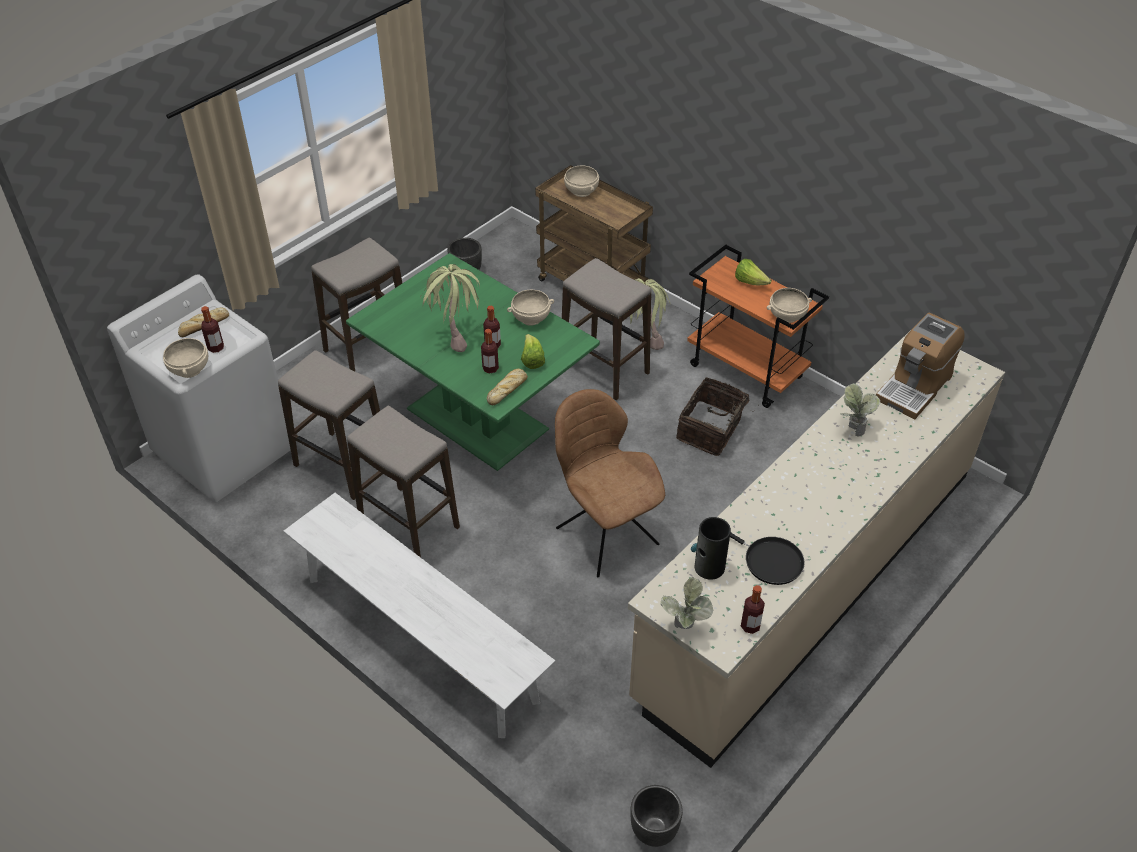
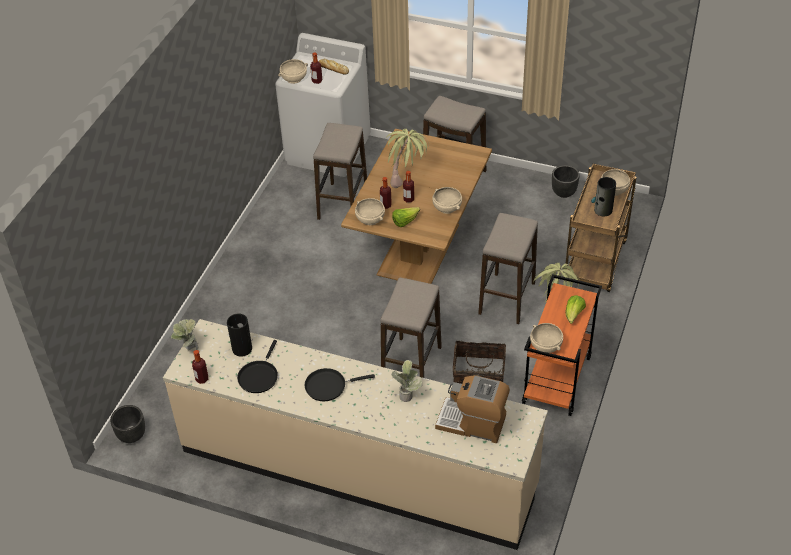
camera: 70 degrees right, 0 degrees up
white bench [284,493,555,738] -> none
green dining table [346,253,600,471] -> brown dining table [341,129,492,284]
stool [347,406,460,557] -> stool moved to [380,278,442,378]
bread [487,369,528,405] -> beige bowl [355,198,385,225]
brown chair [555,389,665,577] -> none
none -> black frying pan [305,368,375,401]
none -> vase [591,177,616,216]

